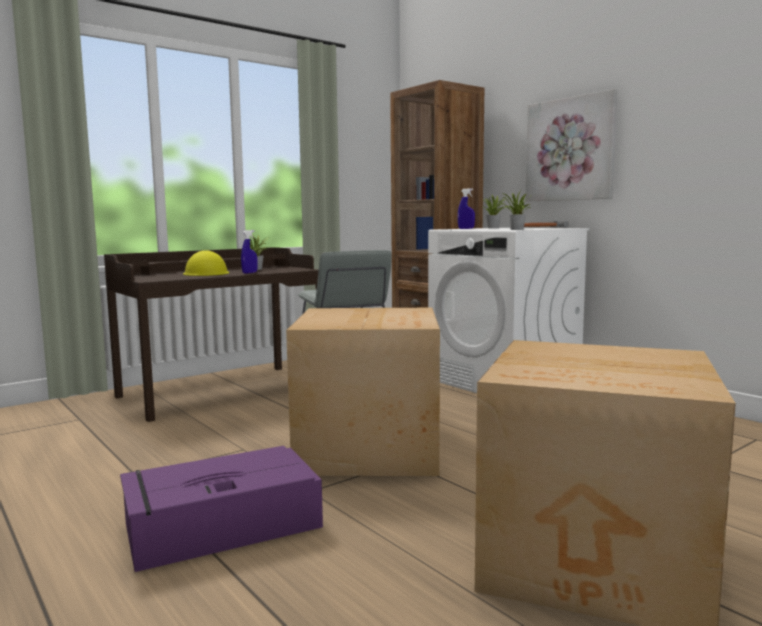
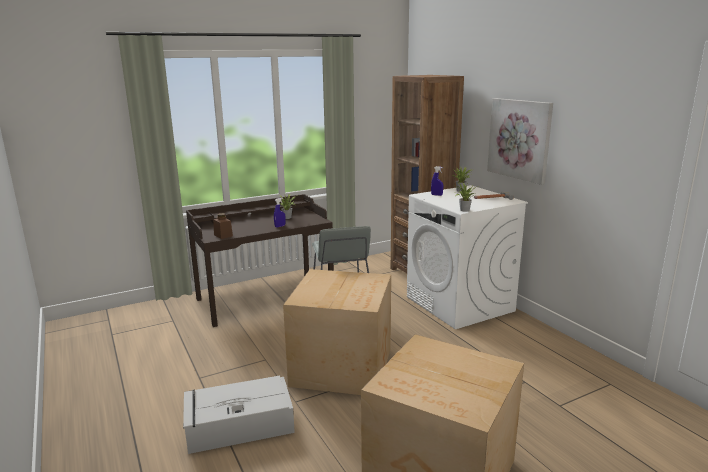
camera: 10 degrees right, 10 degrees up
purple storage box [120,446,323,572] -> grey storage box [183,376,295,454]
yellow hard hat [183,250,229,276] -> none
none -> brown jar [213,213,233,239]

